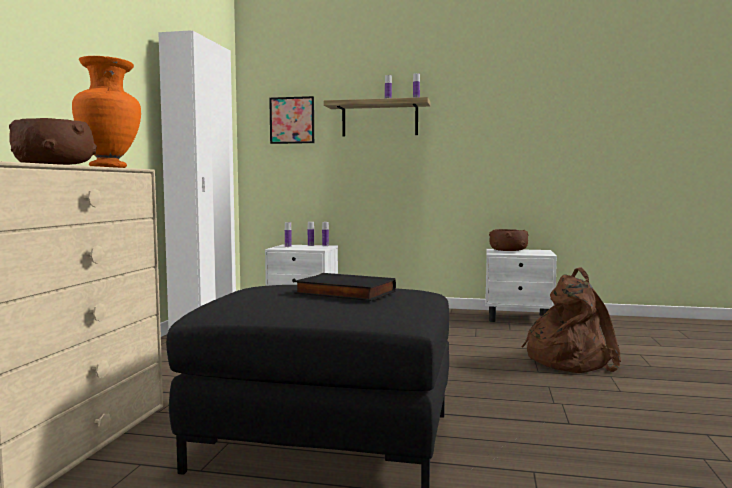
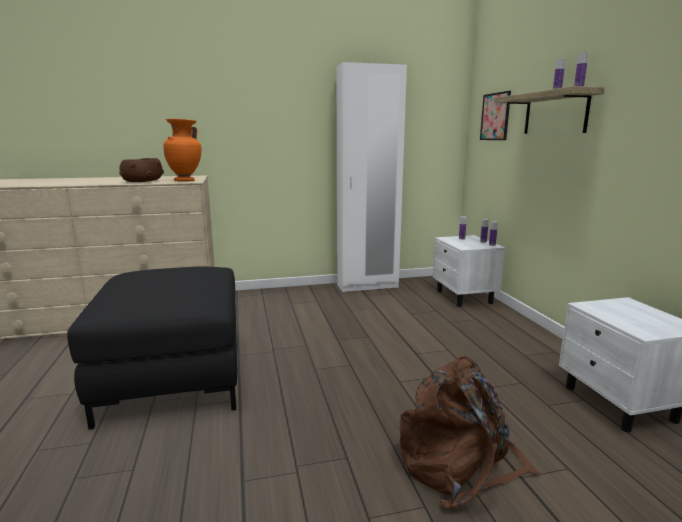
camera: 65 degrees right, 10 degrees up
black book [294,273,396,301] -> none
brown bowl [489,229,529,251] -> none

